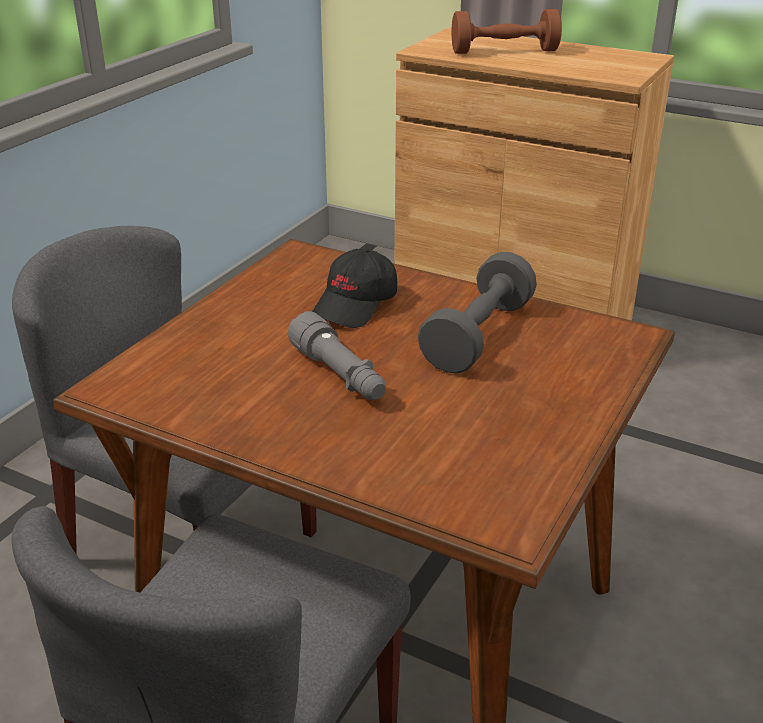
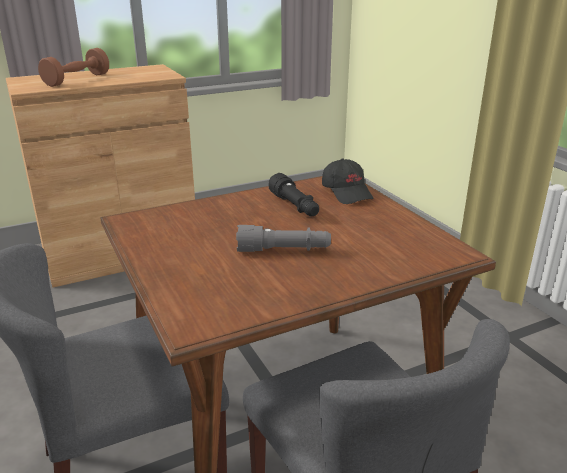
camera: 55 degrees left, 5 degrees down
black cap [312,249,397,328] -> black cap moved to [322,158,374,204]
grey dumbbell [418,252,537,374] -> black flashlight [268,173,319,216]

